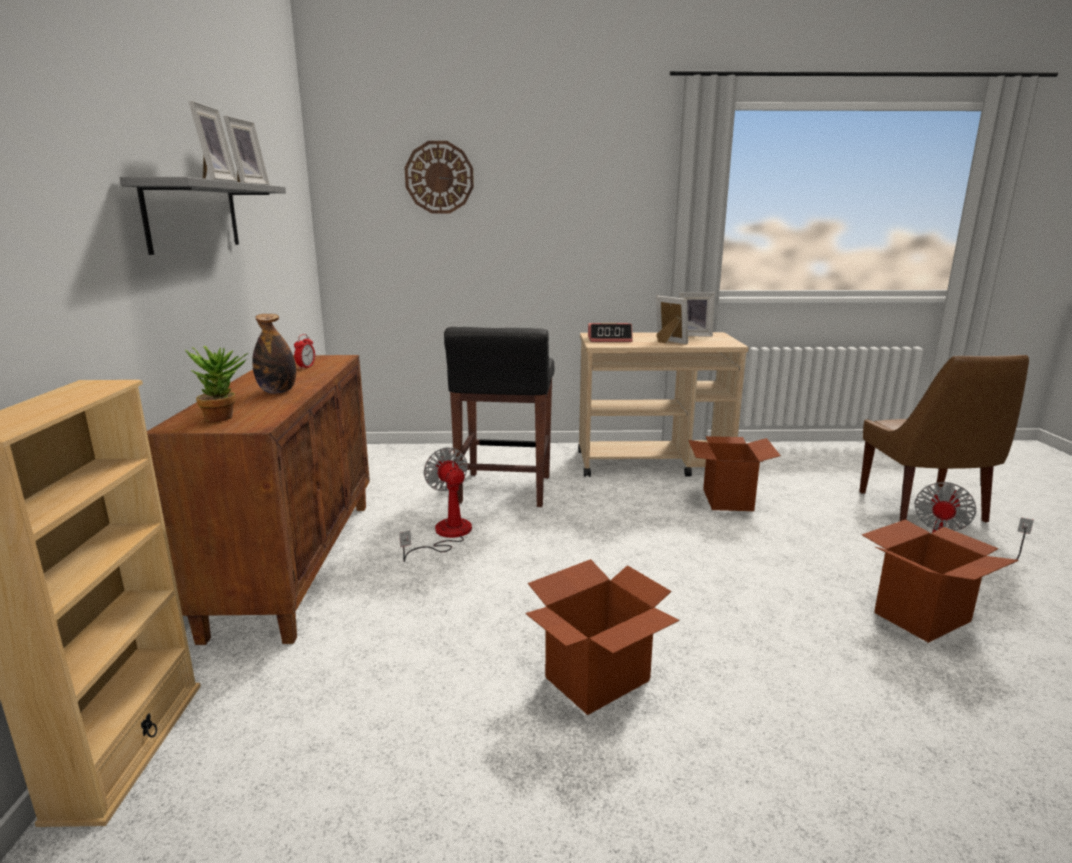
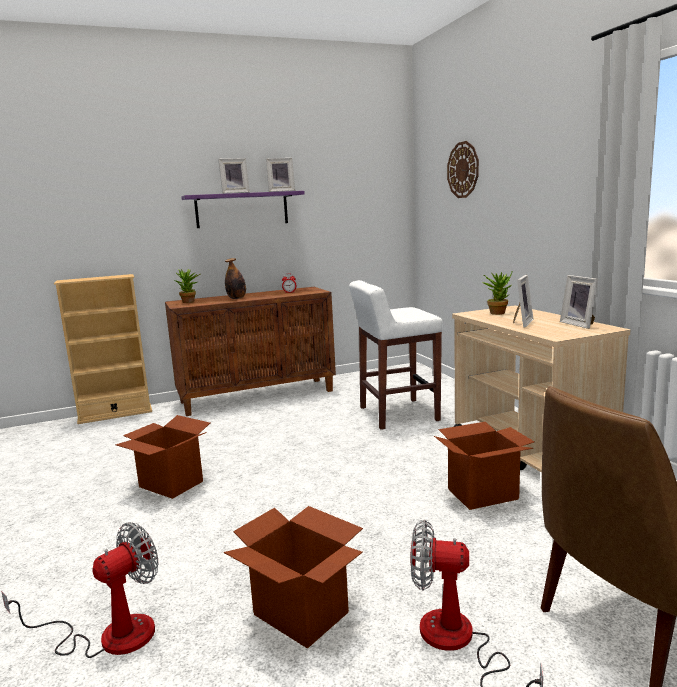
camera: 70 degrees right, 5 degrees down
grey shelf [120,177,286,255] -> purple shelf [181,191,305,228]
fan [399,447,472,562] -> fan moved to [1,523,158,658]
black stool [444,327,555,507] -> white stool [349,280,443,430]
alarm clock [588,323,633,342] -> potted plant [482,272,512,315]

